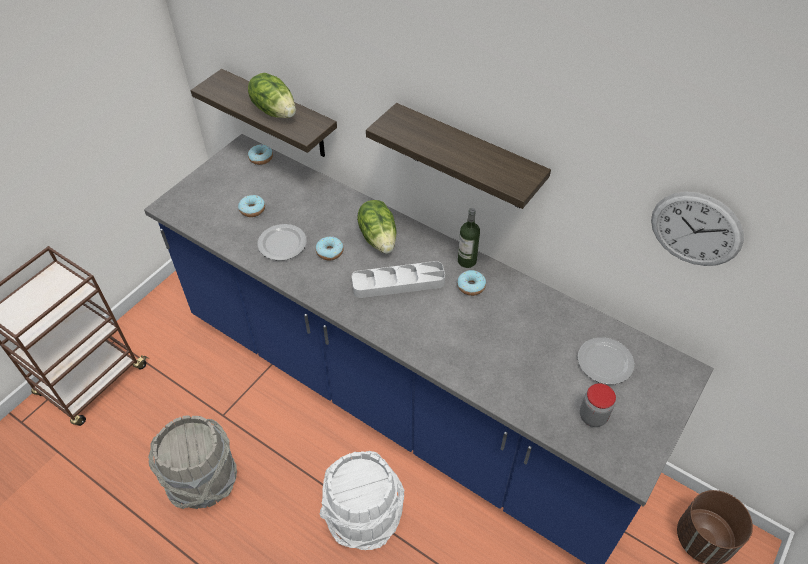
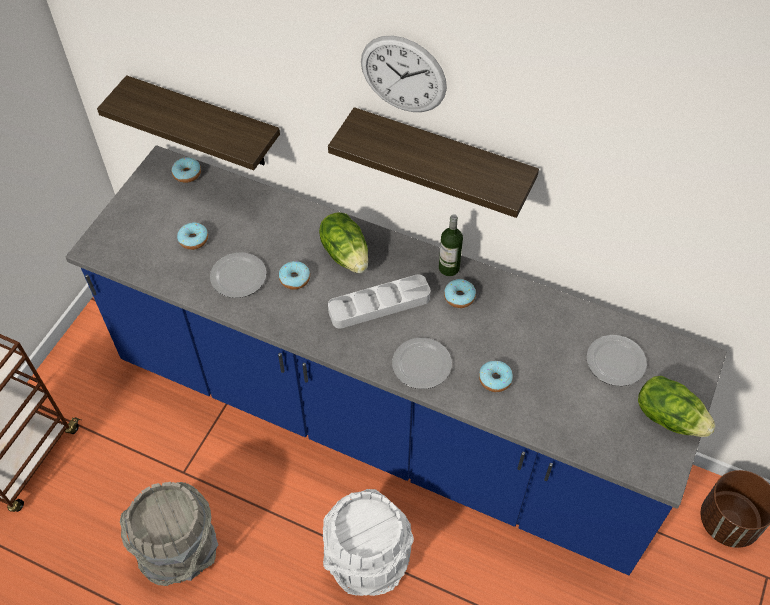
camera: 10 degrees left, 5 degrees up
lettuce [248,73,296,118] -> lettuce moved to [638,376,716,437]
jar [580,383,616,427] -> none
wall clock [651,192,744,266] -> wall clock moved to [361,36,447,112]
none -> plate [392,338,452,389]
none -> donut [479,361,513,392]

